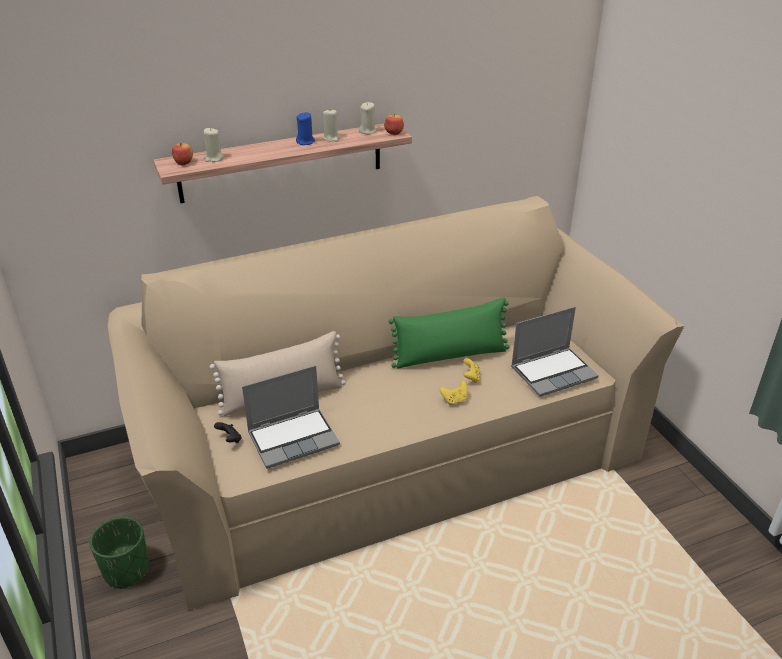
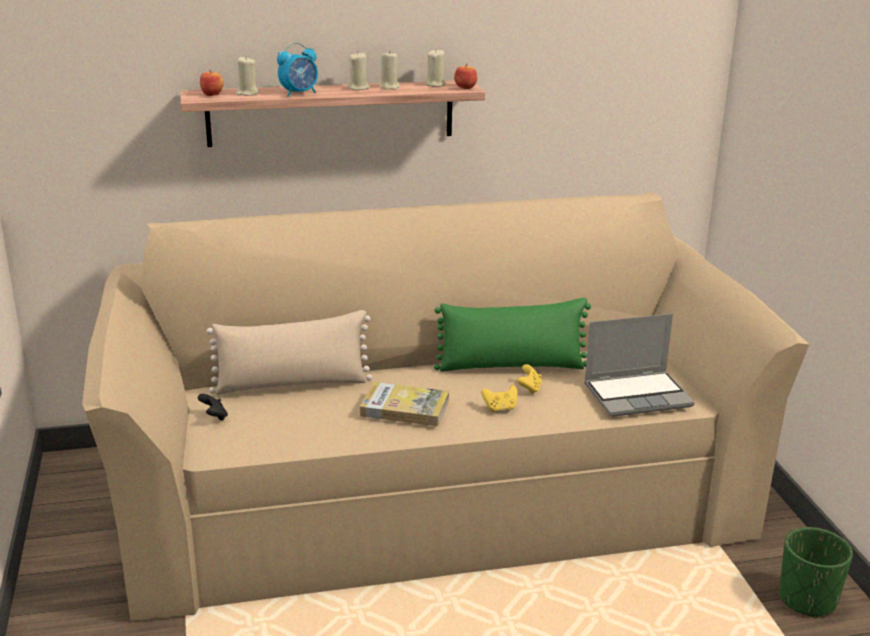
camera: 10 degrees right, 10 degrees down
green planter [89,516,149,589] -> green planter moved to [779,527,853,618]
laptop [242,365,340,469] -> none
blue candle [296,112,315,145] -> beige candle [347,52,370,90]
none -> alarm clock [277,42,318,97]
none -> book [360,382,449,426]

